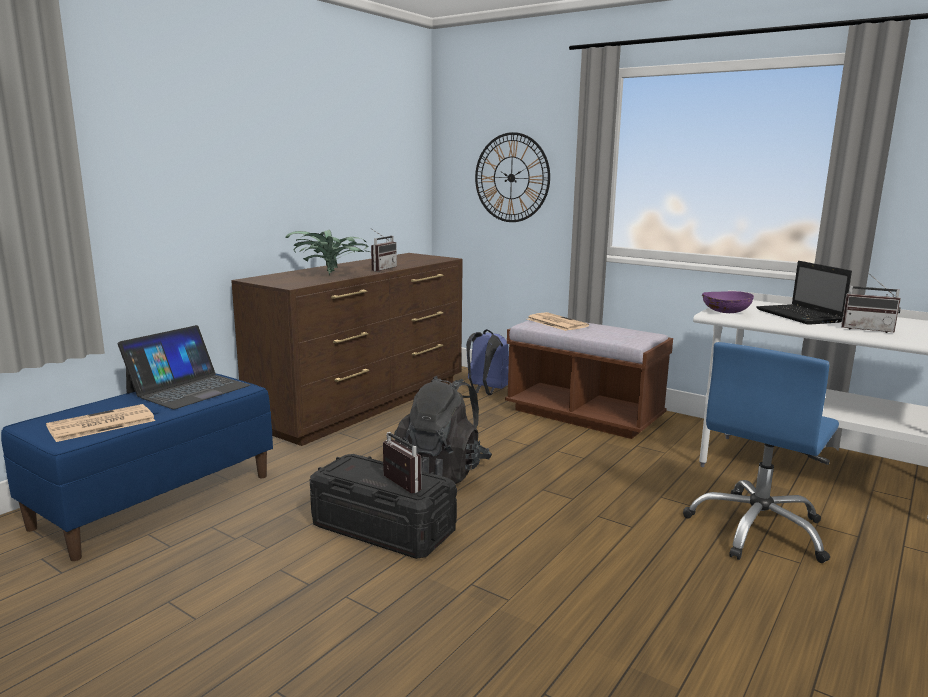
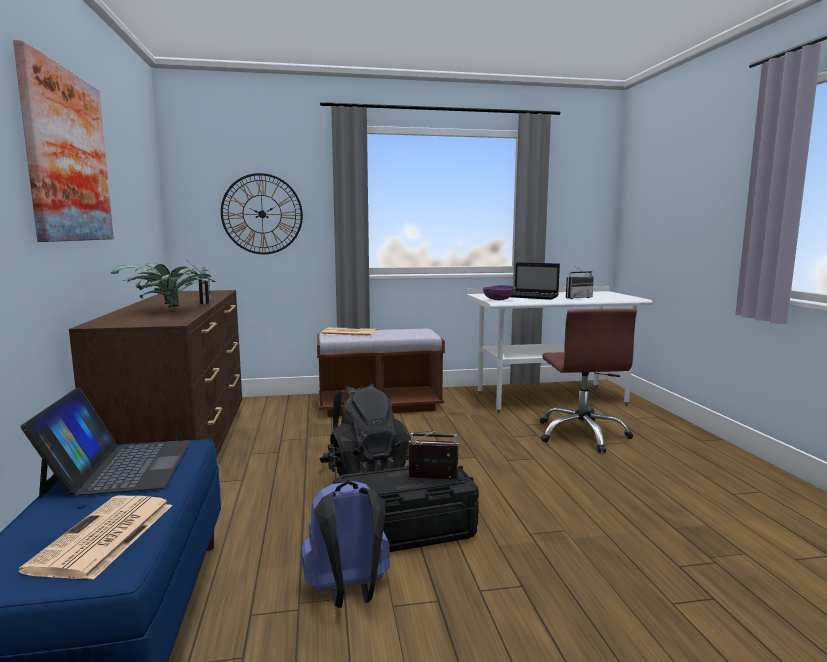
camera: 45 degrees left, 5 degrees down
blue backpack [466,329,509,395] -> blue backpack moved to [302,481,390,608]
blue office chair [683,342,839,563] -> brown office chair [540,309,637,453]
none -> picture [13,40,114,242]

